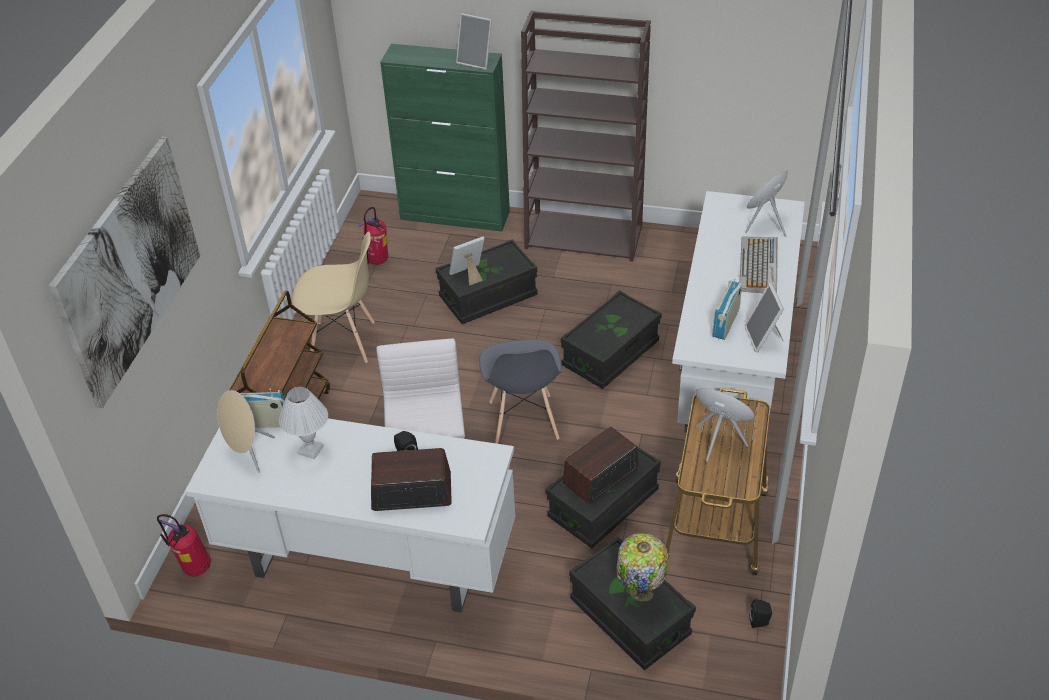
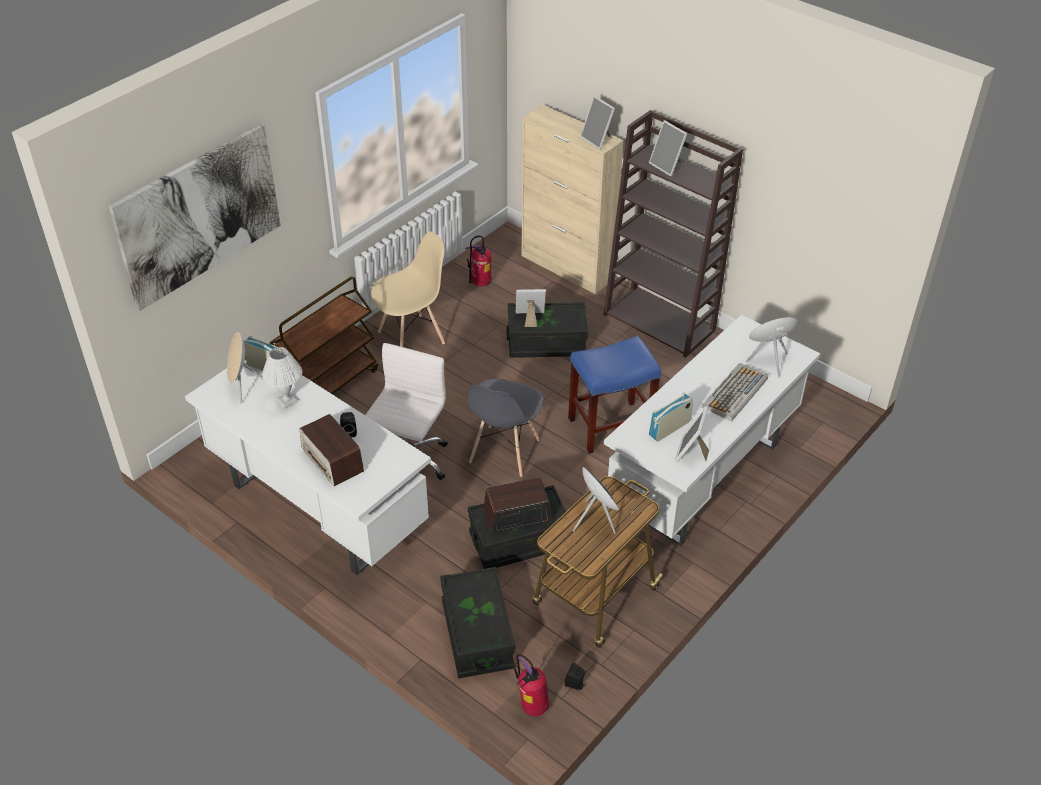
camera: 25 degrees right, 0 degrees up
fire extinguisher [157,514,211,576] -> fire extinguisher moved to [514,654,549,716]
beige chair [292,231,375,363] -> beige chair turned 60 degrees counterclockwise [371,231,445,347]
radio [371,448,452,511] -> radio turned 150 degrees counterclockwise [300,414,364,486]
green cabinet [380,44,510,232] -> beige cabinet [522,105,624,294]
black storage box [561,290,662,389] -> blue stool [568,336,661,454]
table lamp [617,533,668,602] -> none
none -> picture frame [649,120,687,176]

